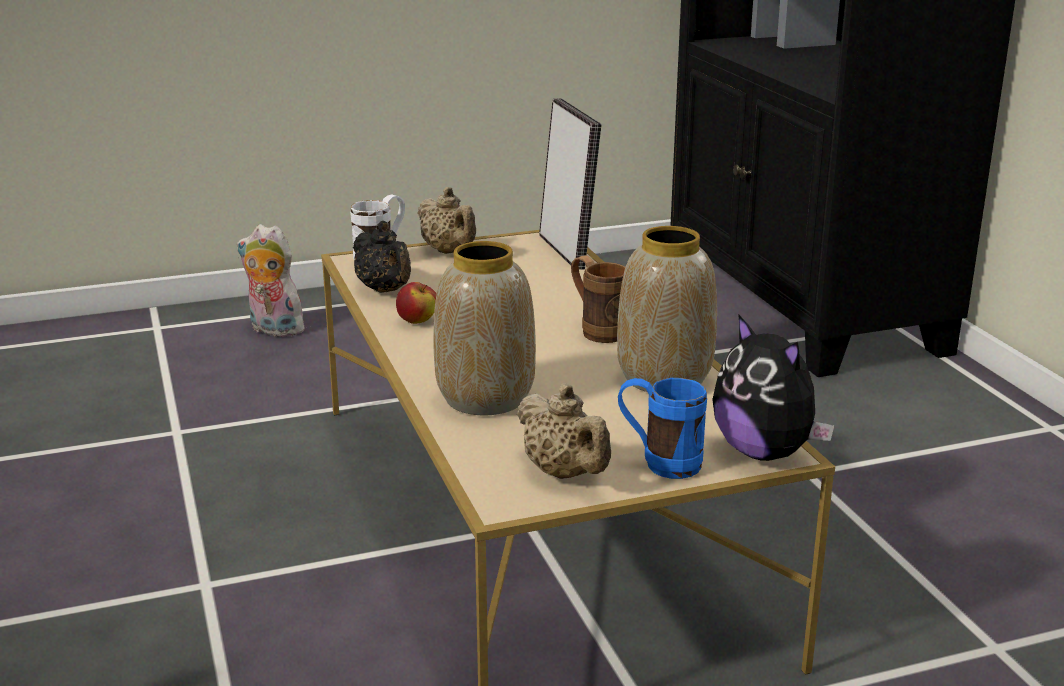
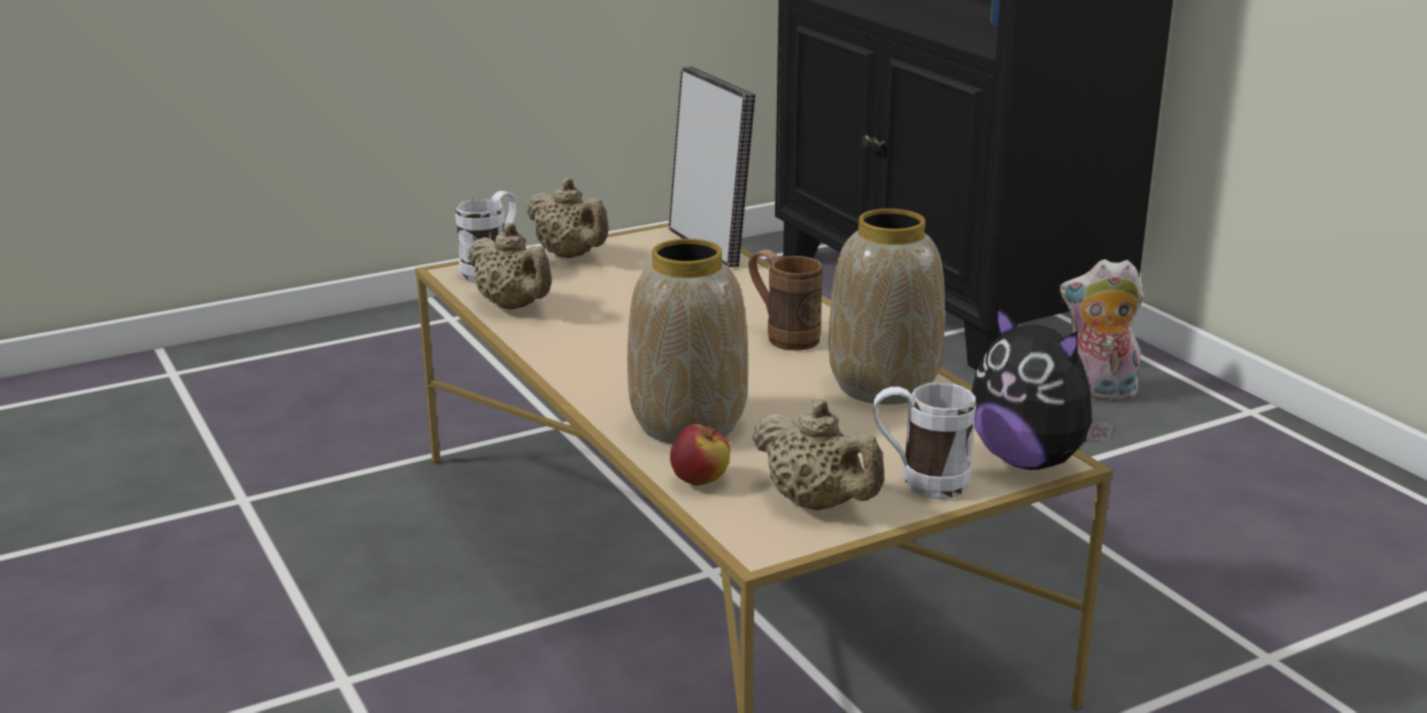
camera: 10 degrees left, 0 degrees up
plush toy [237,224,309,337] -> plush toy moved to [1060,259,1144,404]
black teapot [353,221,411,293] -> beige teapot [468,223,552,310]
apple [396,282,437,324] -> apple moved to [670,424,730,486]
blue mug [618,378,707,479] -> white mug [873,383,976,499]

